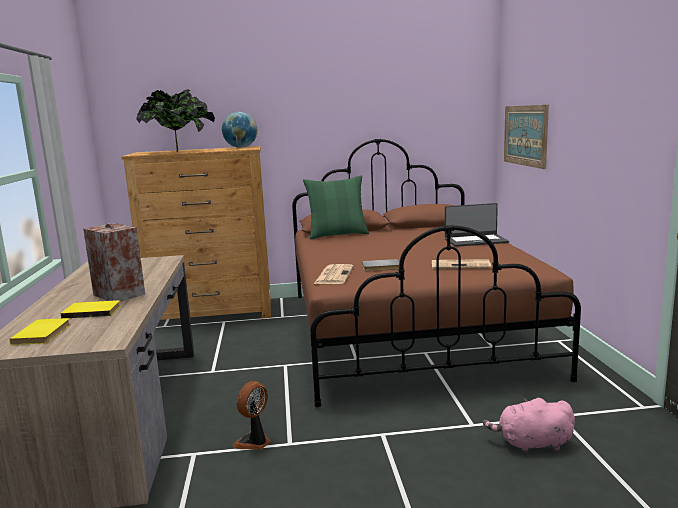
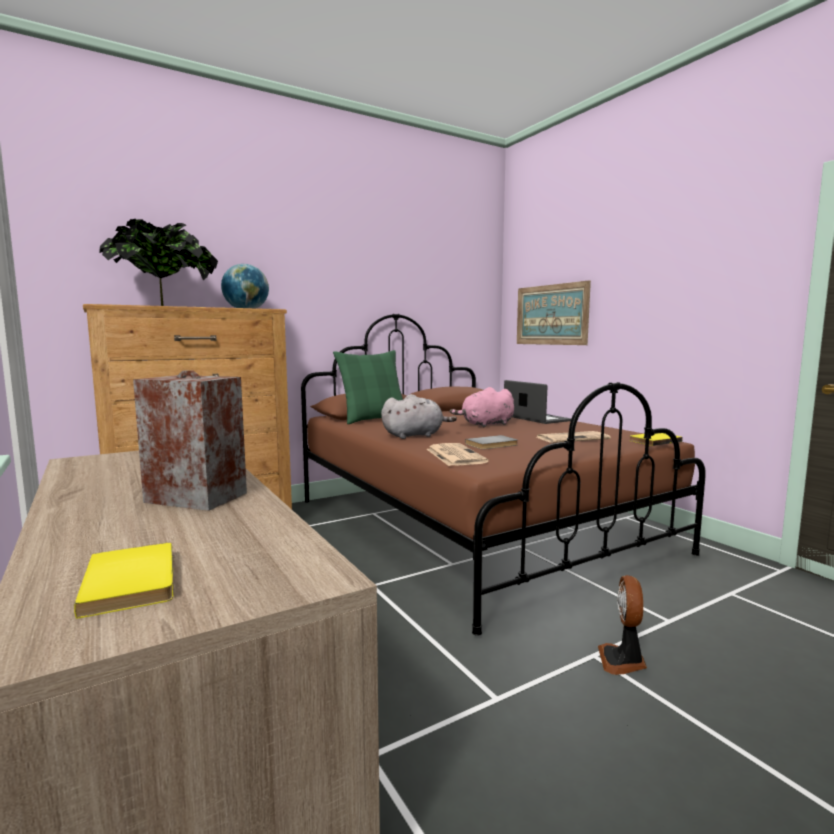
camera: 25 degrees left, 5 degrees down
yellow book [61,300,120,318] -> yellow book moved to [629,433,683,446]
fan [233,381,271,449] -> fan moved to [598,575,647,675]
laptop [445,203,509,247] -> laptop turned 90 degrees counterclockwise [504,380,571,424]
pink plush toy [483,398,575,453] -> pink plush toy moved to [450,387,514,427]
none -> grey plush toy [381,394,457,439]

